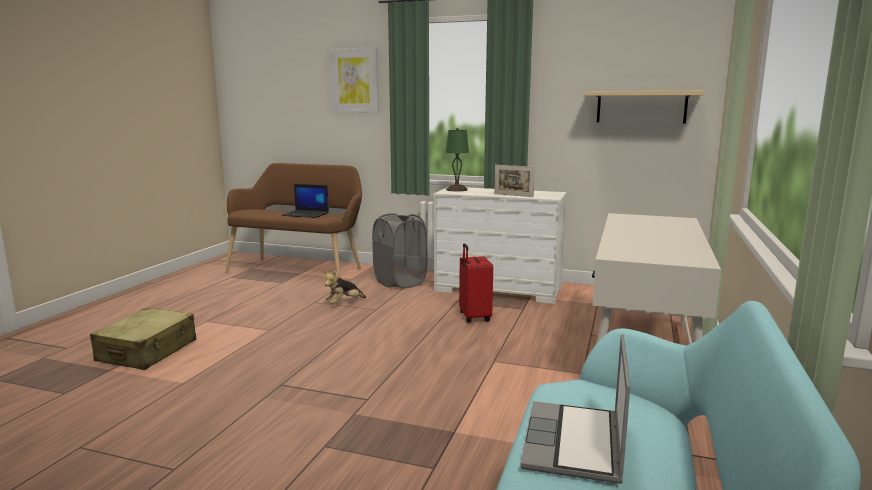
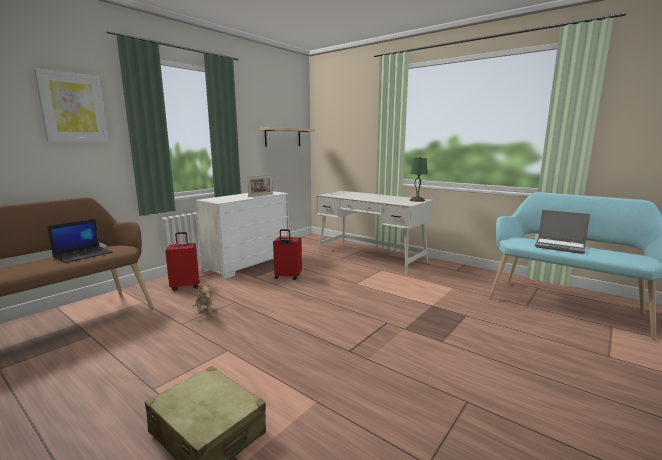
camera: 70 degrees left, 0 degrees up
grey laundry basket [372,213,427,289] -> red suitcase [165,232,200,291]
green table lamp [446,128,469,191] -> green table lamp moved to [410,157,428,202]

